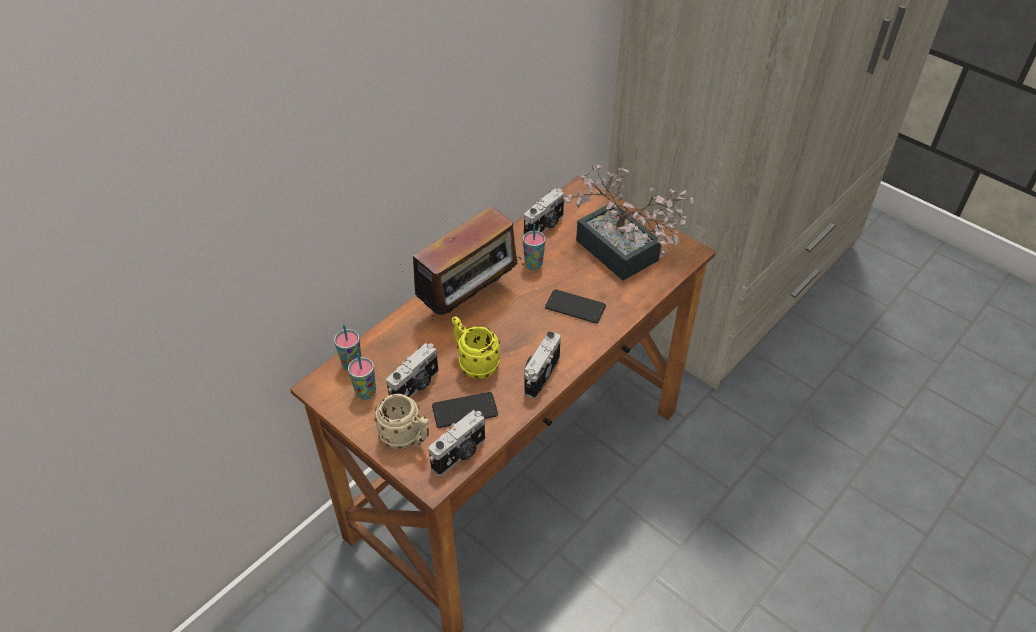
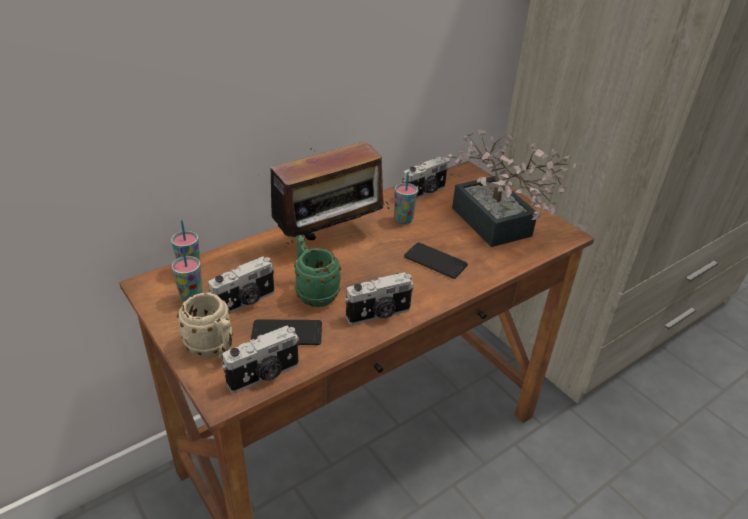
camera: 10 degrees right, 10 degrees down
yellow mug [452,316,500,379] -> green mug [294,235,341,307]
camera [524,331,561,399] -> camera turned 150 degrees counterclockwise [345,272,414,325]

